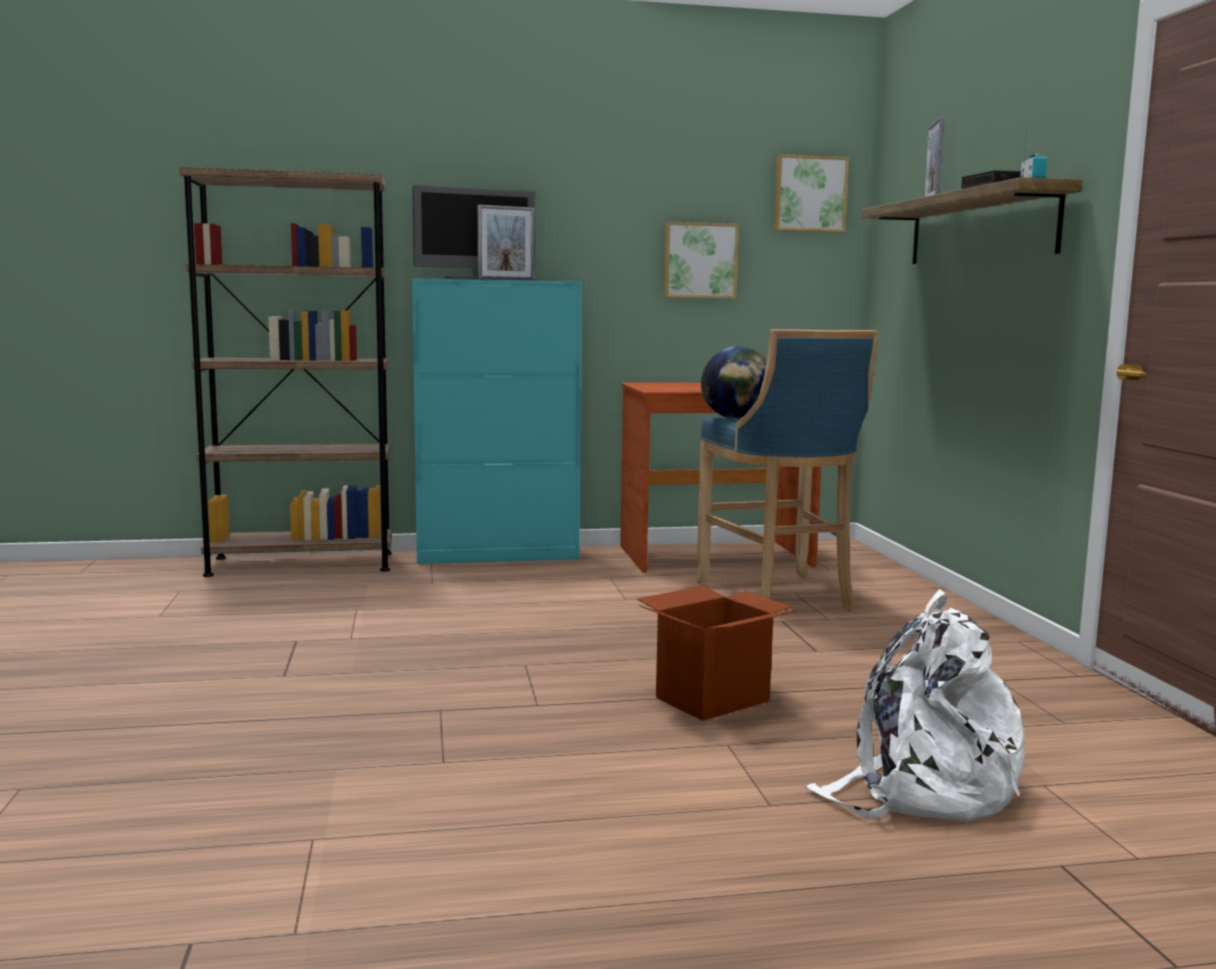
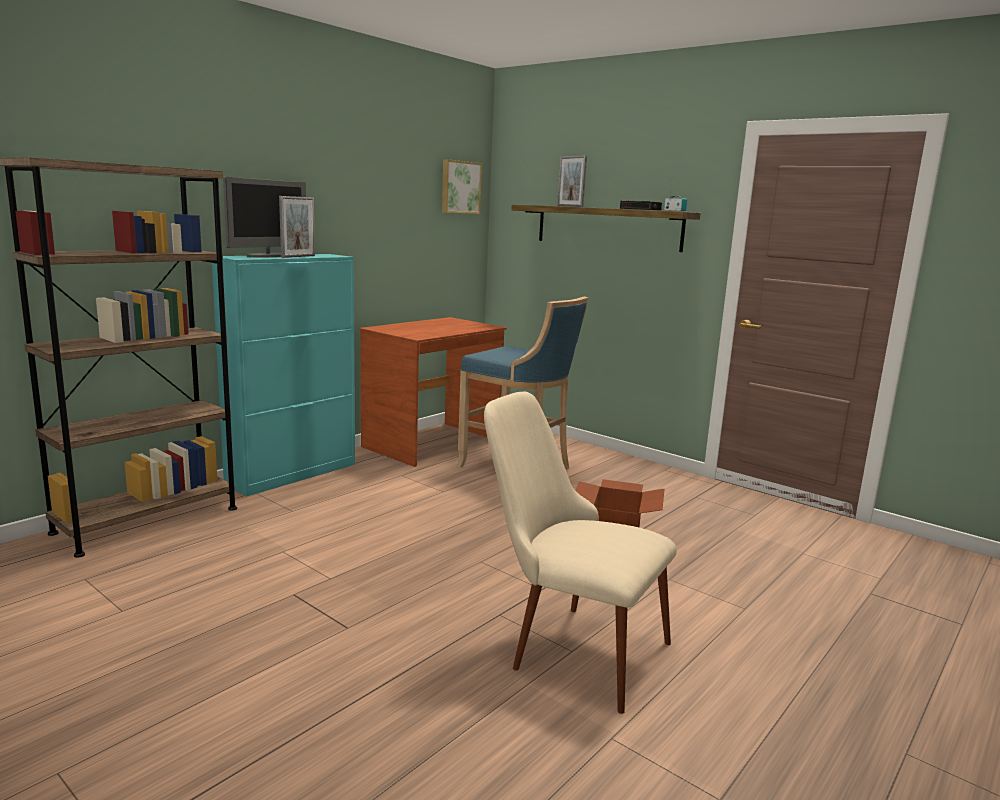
camera: 40 degrees left, 5 degrees up
picture [664,222,739,298] -> none
globe [701,346,767,419] -> none
white backpack [805,589,1025,823] -> none
none -> beige chair [484,392,677,714]

